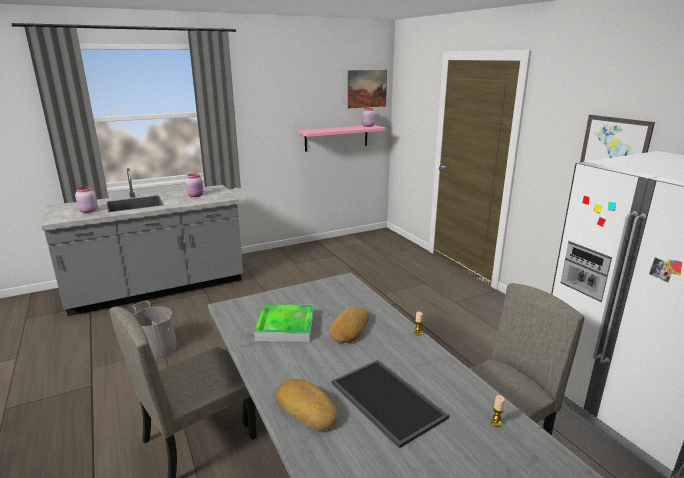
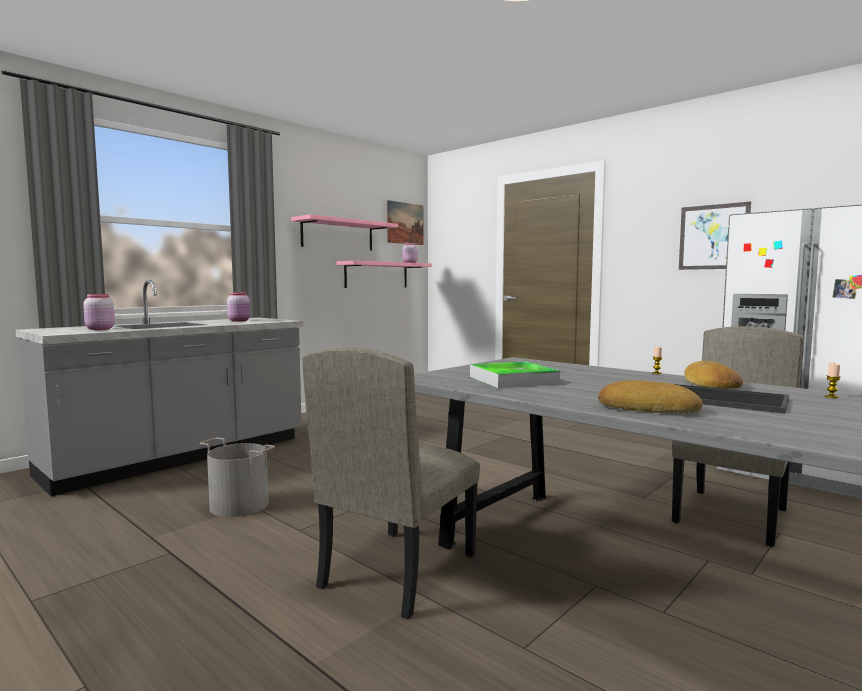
camera: 20 degrees left, 15 degrees down
bread [330,307,369,343] -> bread moved to [684,361,743,389]
none -> pink shelf [291,214,398,251]

